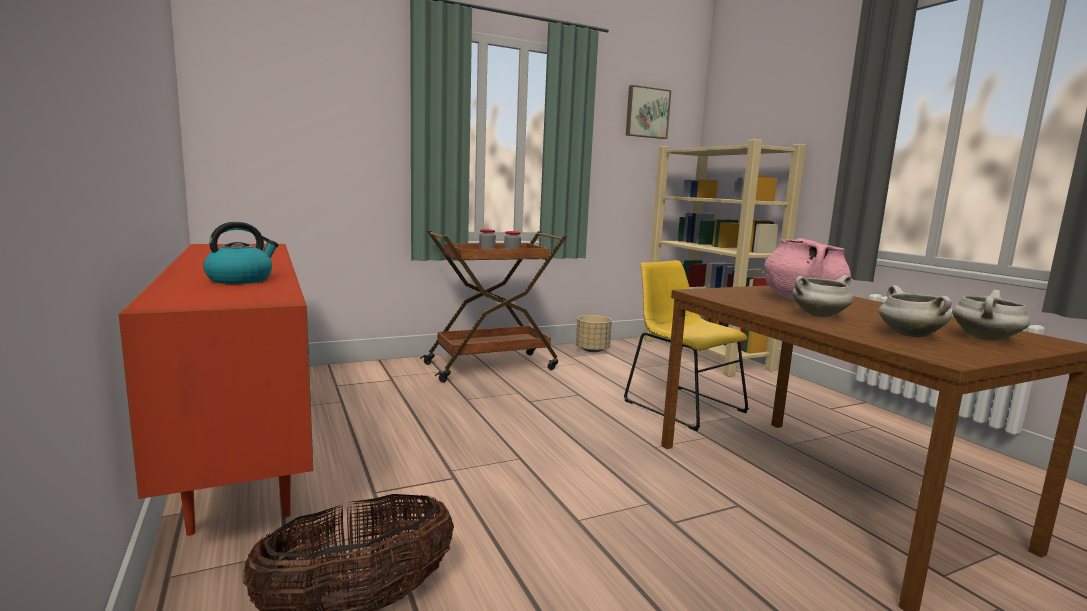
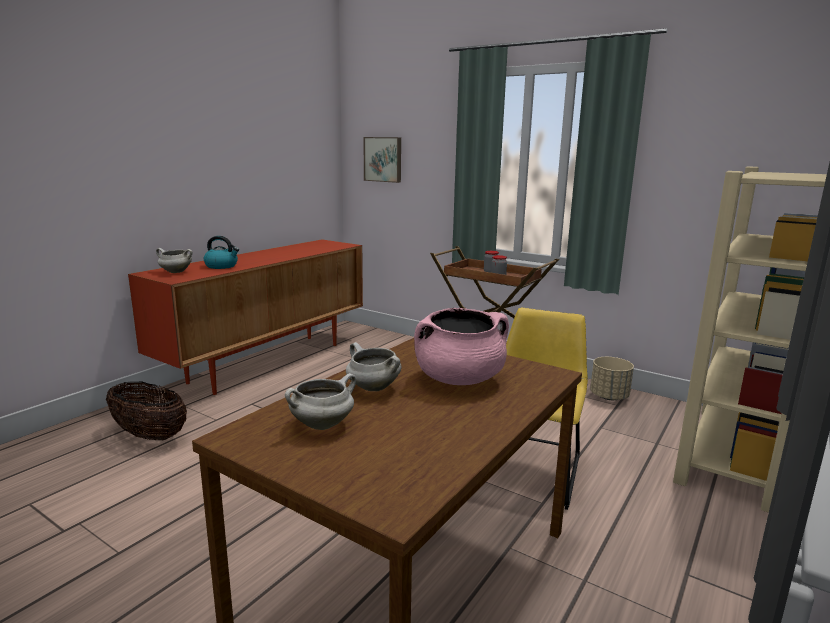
camera: 60 degrees right, 5 degrees up
picture [626,85,671,139] -> picture moved to [363,137,401,183]
white cooking pot [952,290,1030,341] -> white cooking pot moved to [156,248,193,273]

